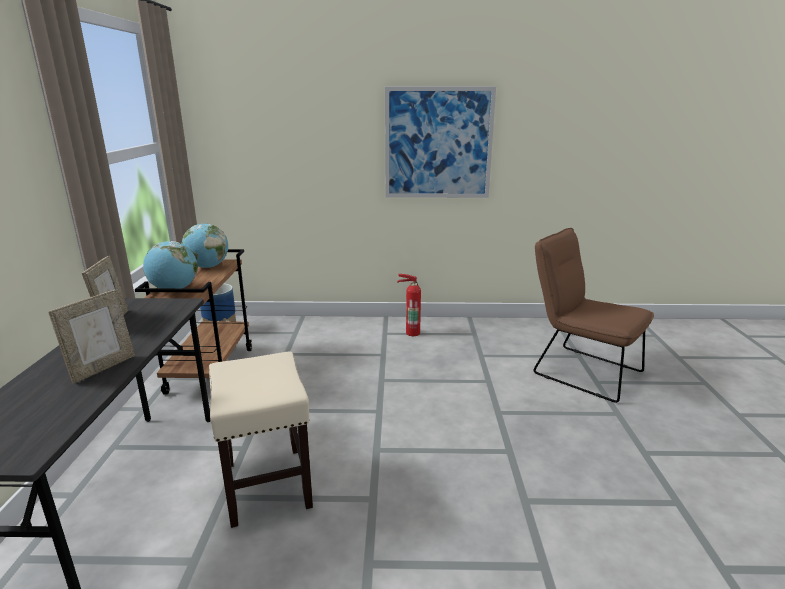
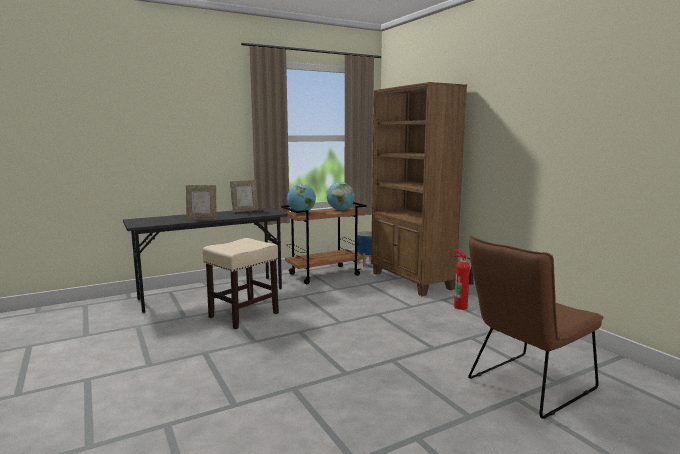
camera: 60 degrees right, 10 degrees down
picture [385,86,496,198] -> none
brown chair [534,228,654,403] -> brown chair turned 135 degrees counterclockwise [468,236,604,419]
none -> brown bookcase [371,82,467,296]

